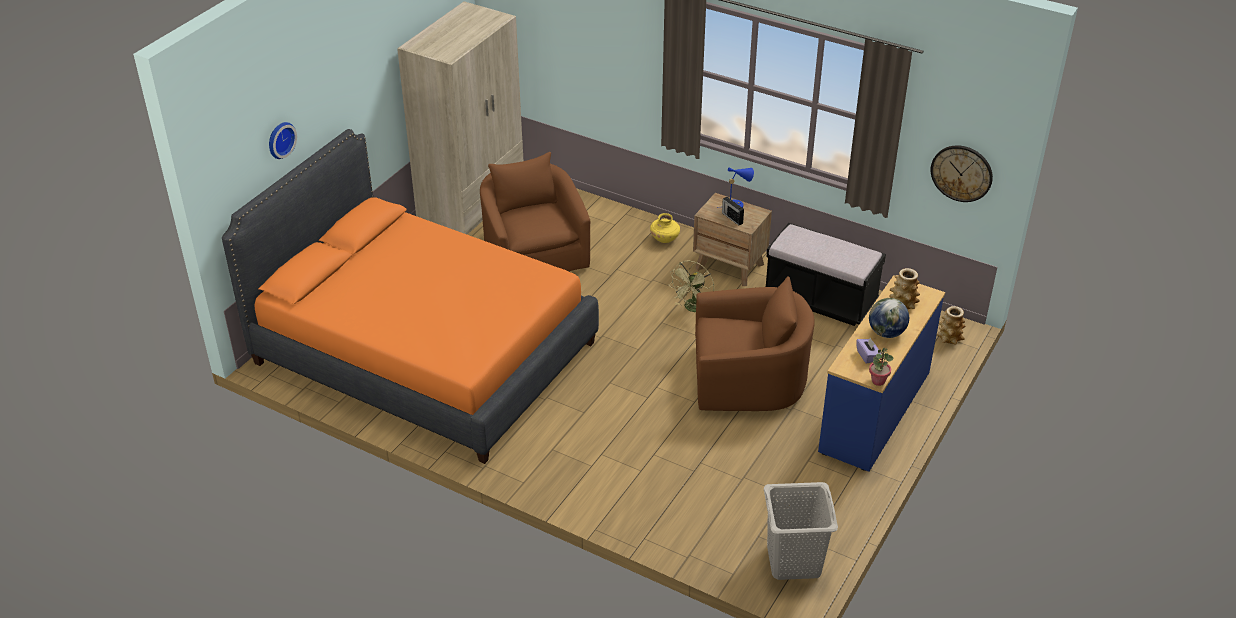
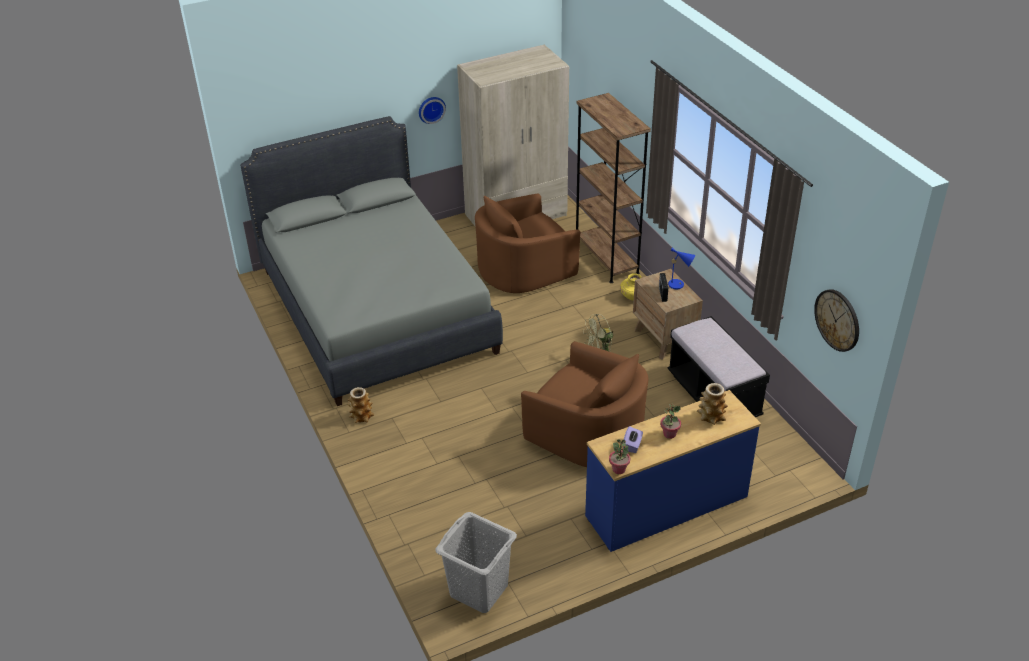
camera: 35 degrees right, 0 degrees up
orange bed [222,129,599,464] -> grey bed [240,116,503,406]
wall clock [269,122,297,159] -> wall clock moved to [419,97,446,124]
brown armchair [480,152,590,271] -> brown armchair turned 135 degrees counterclockwise [475,194,580,293]
globe [869,298,909,338] -> potted plant [660,403,681,439]
vase [937,306,966,345] -> vase moved to [347,387,374,423]
none -> brown bookcase [576,93,651,283]

